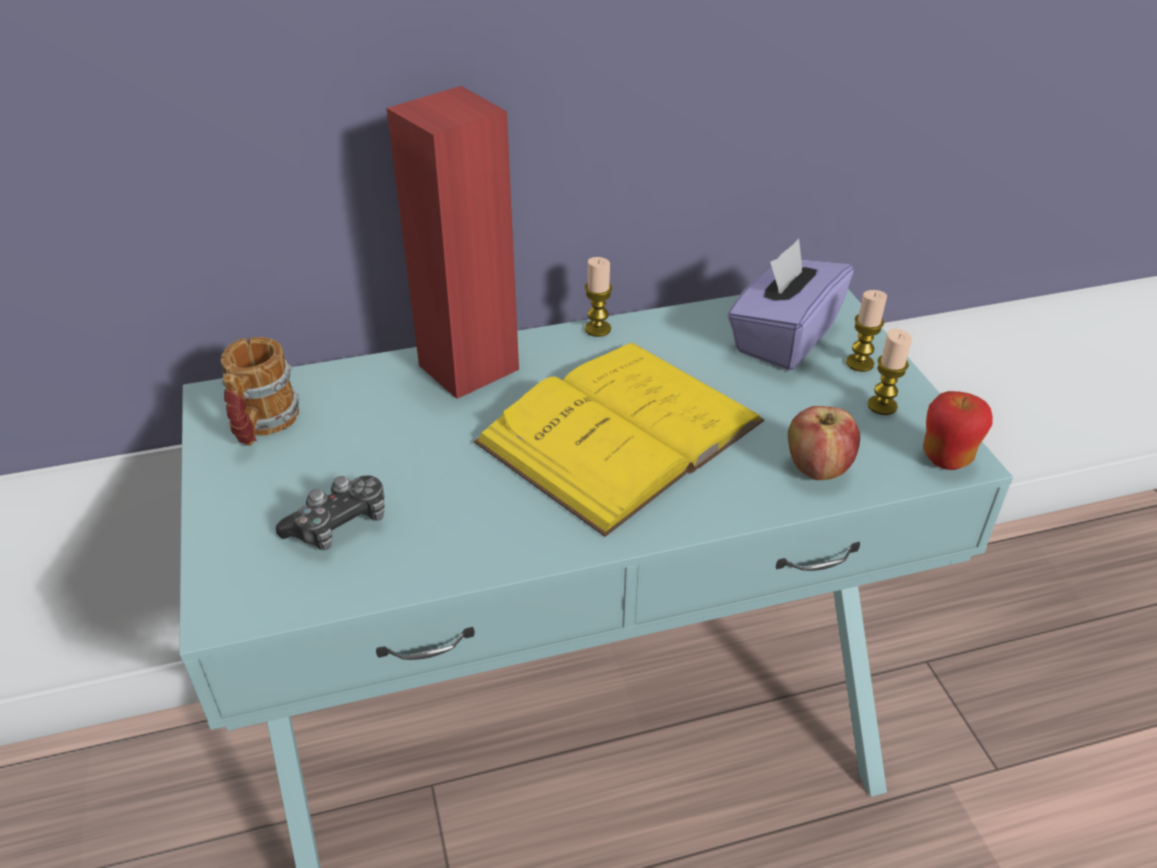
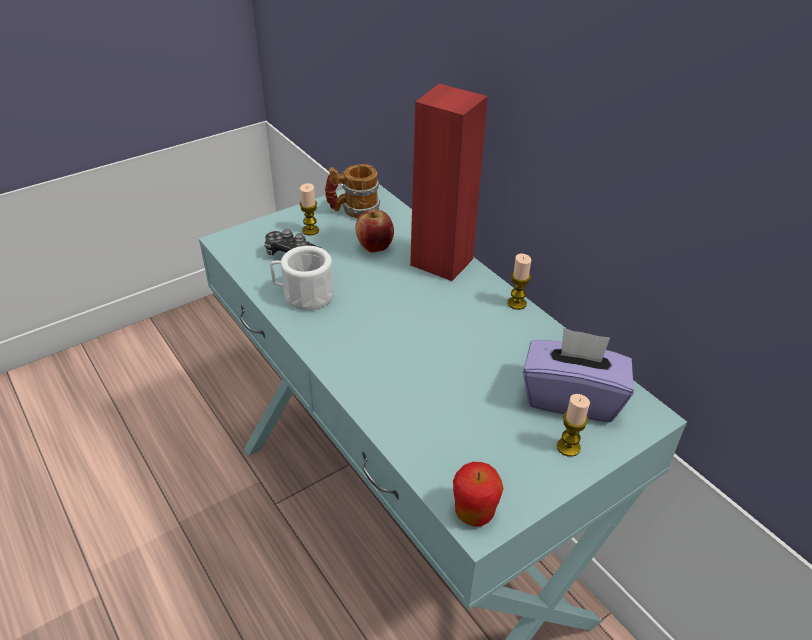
camera: 70 degrees right, 0 degrees up
yellow book [474,343,764,537] -> none
apple [788,406,860,480] -> apple moved to [355,210,394,253]
candle [868,329,912,415] -> candle moved to [300,183,319,236]
none -> white mug [270,246,334,310]

